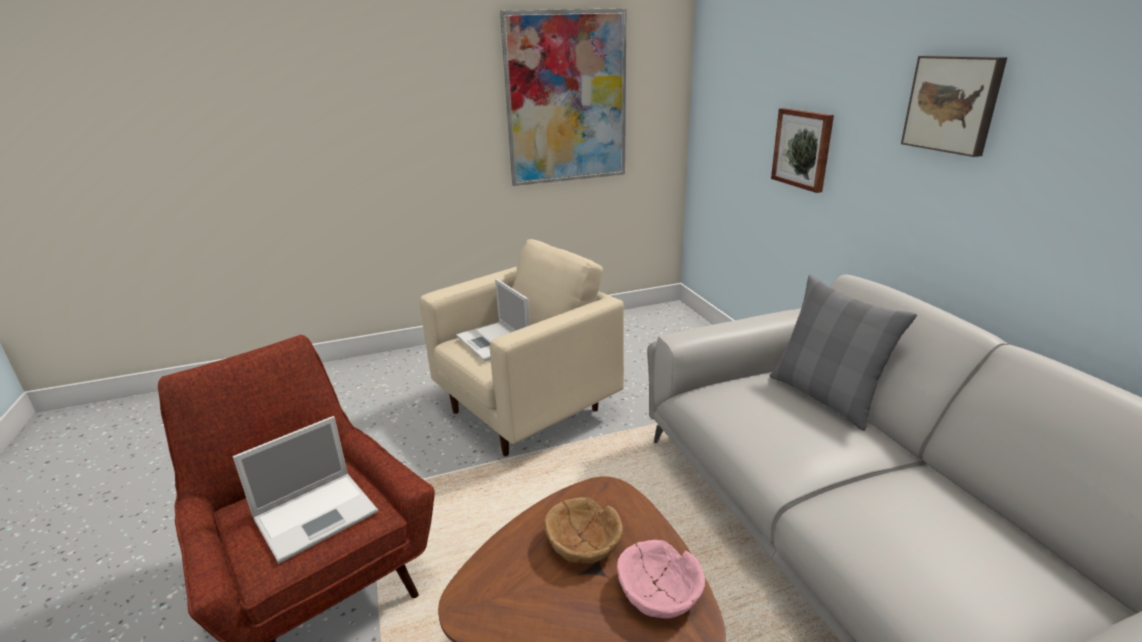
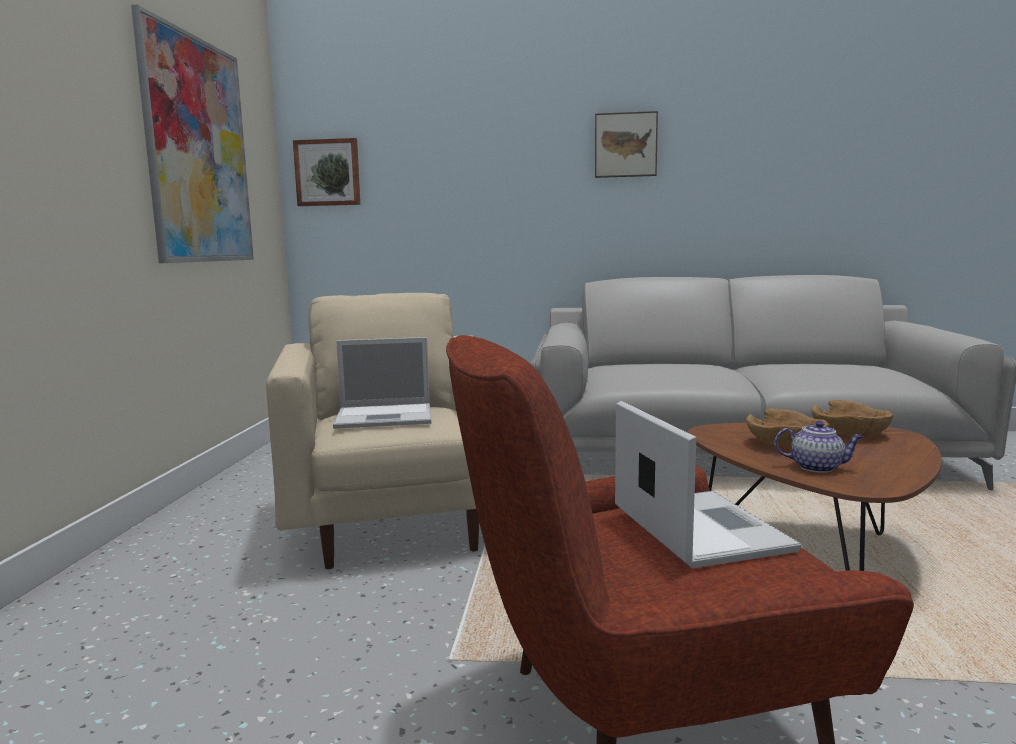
camera: 65 degrees left, 15 degrees down
pink bowl [617,540,705,619] -> brown bowl [812,400,893,436]
grey pillow [770,275,917,431] -> none
picture [771,108,834,193] -> picture moved to [293,138,360,206]
none -> teapot [774,421,864,473]

